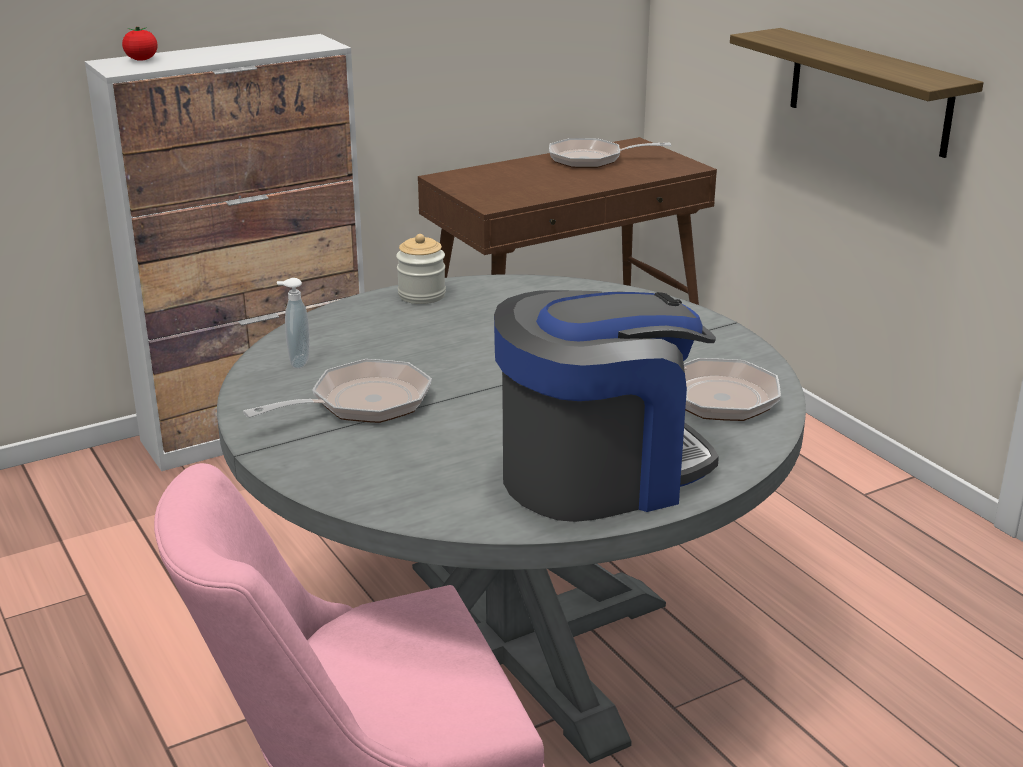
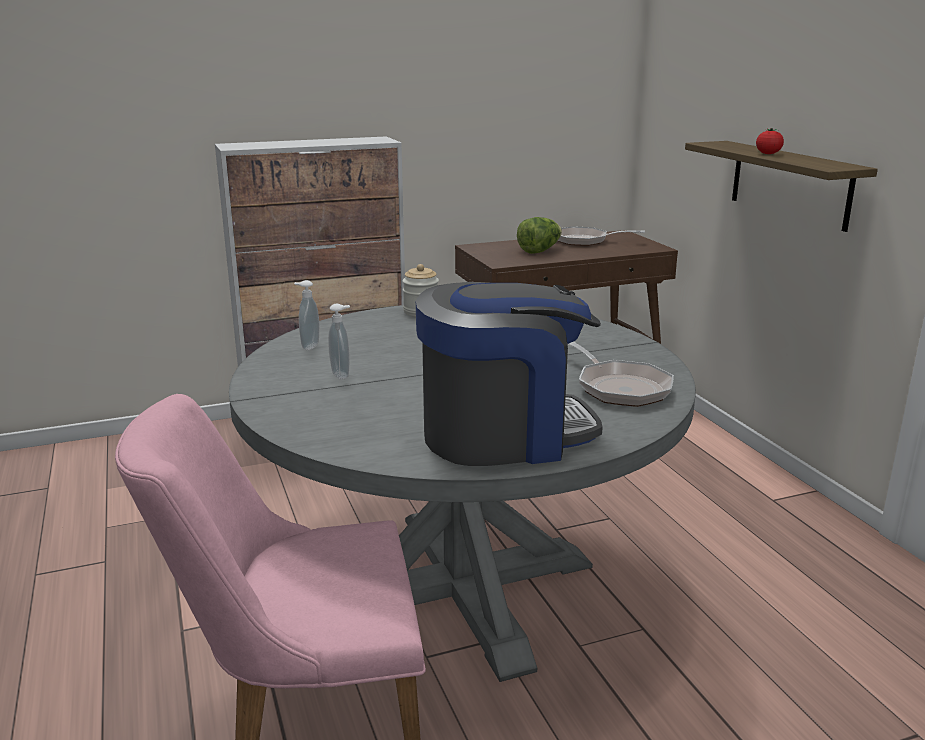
camera: 10 degrees right, 5 degrees down
tomato [122,26,158,61] -> tomato moved to [756,128,784,154]
frying pan [243,359,432,423] -> soap dispenser [328,304,350,379]
none -> lettuce [517,217,562,254]

